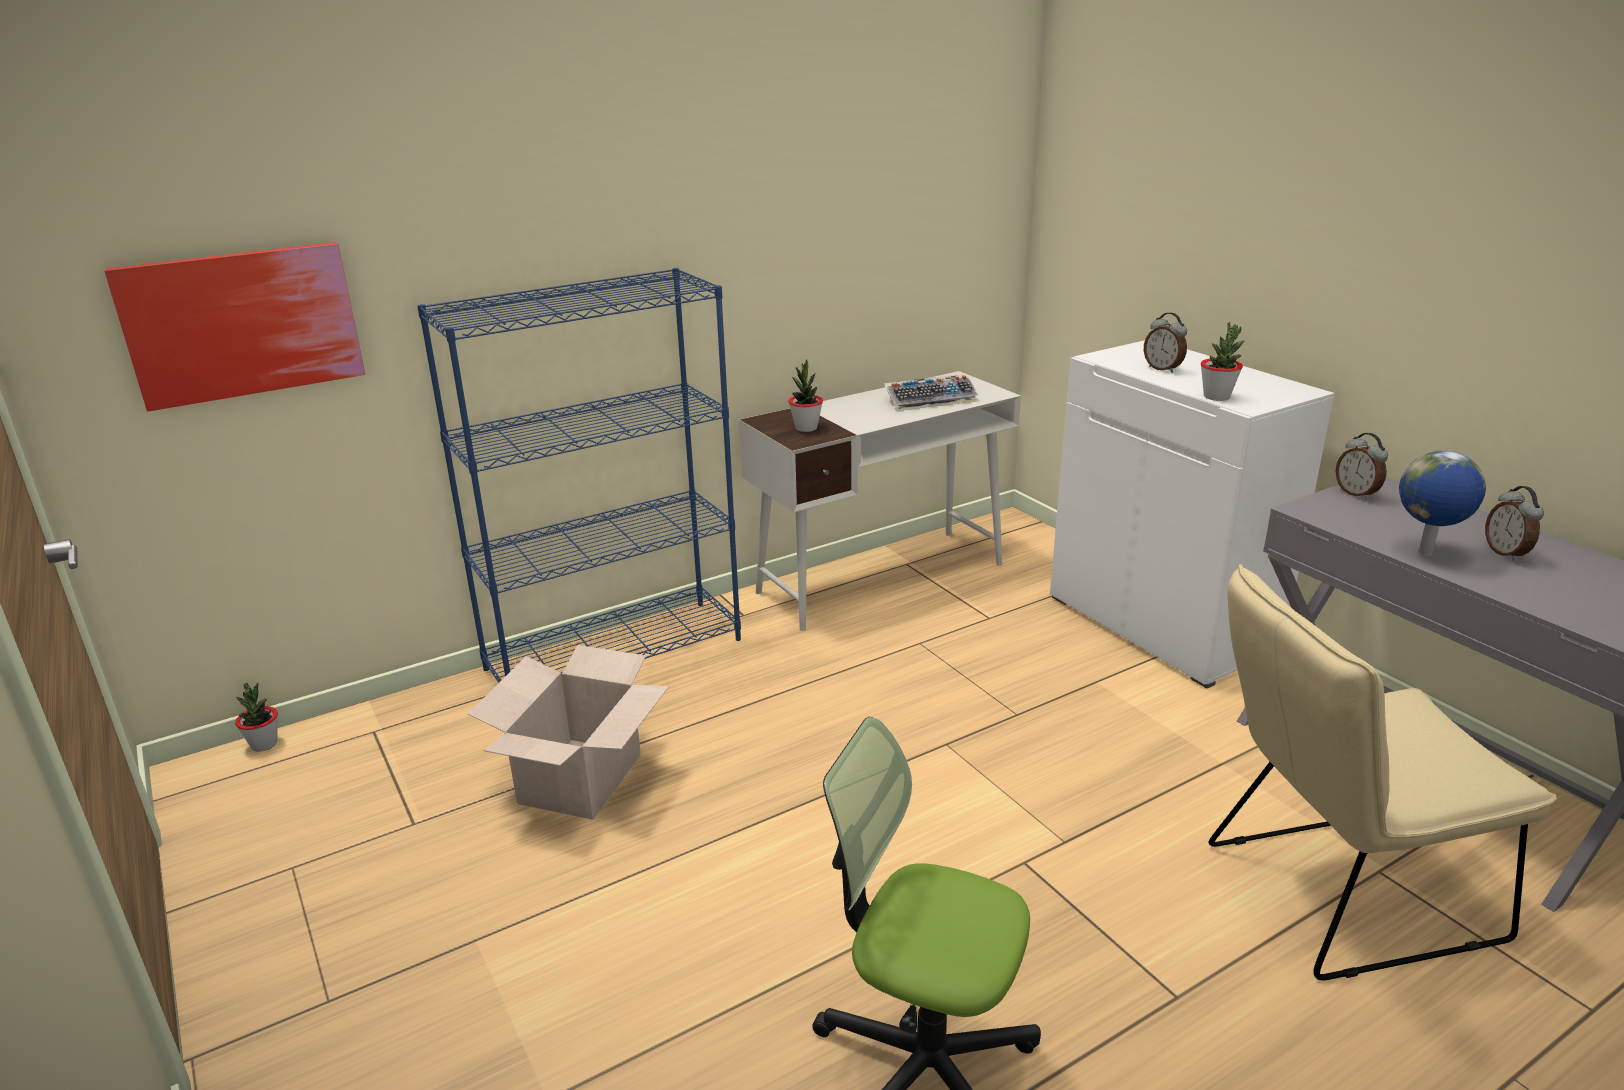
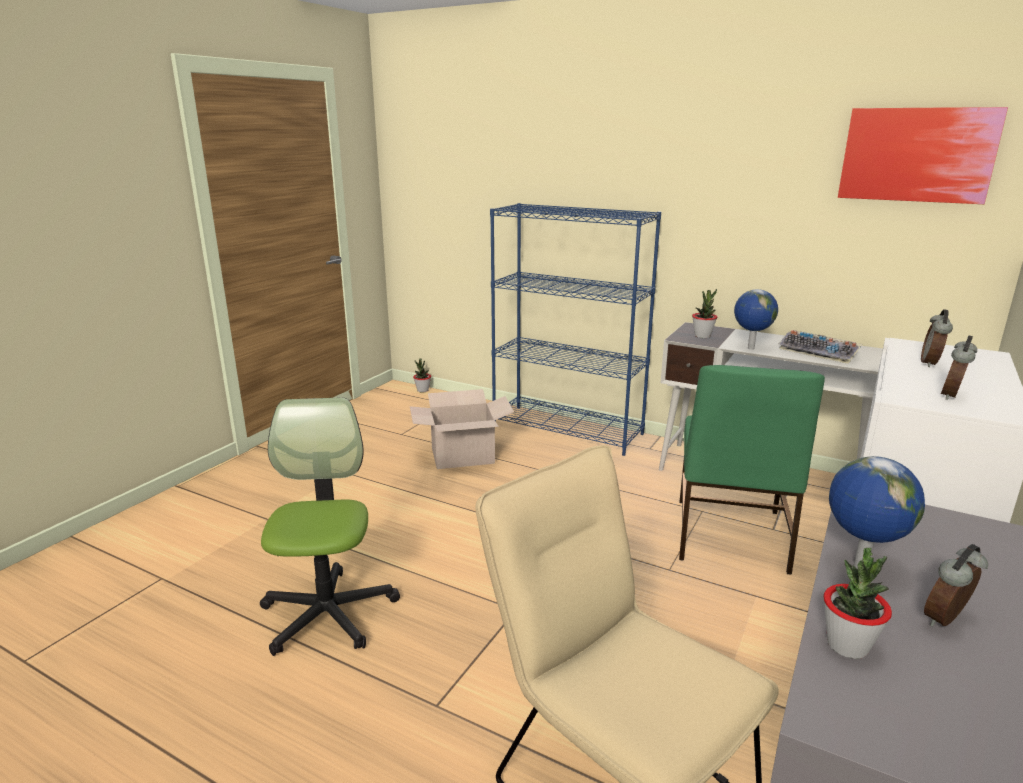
camera: 60 degrees right, 5 degrees down
picture [104,242,365,412] -> picture moved to [838,107,1008,204]
potted plant [1201,322,1245,401] -> potted plant moved to [823,548,892,659]
alarm clock [1335,433,1388,500] -> alarm clock moved to [941,335,977,400]
none -> green chair [679,365,825,575]
none -> globe [734,289,778,350]

